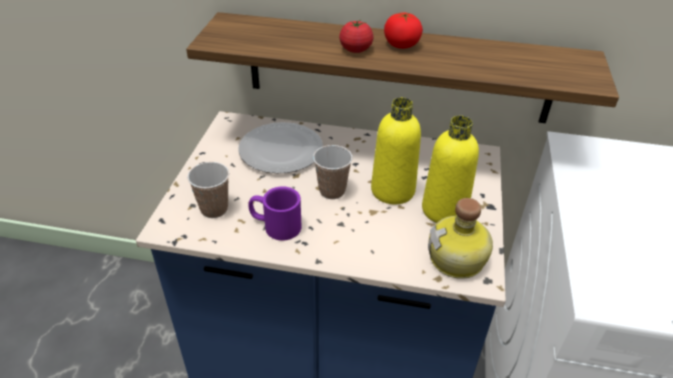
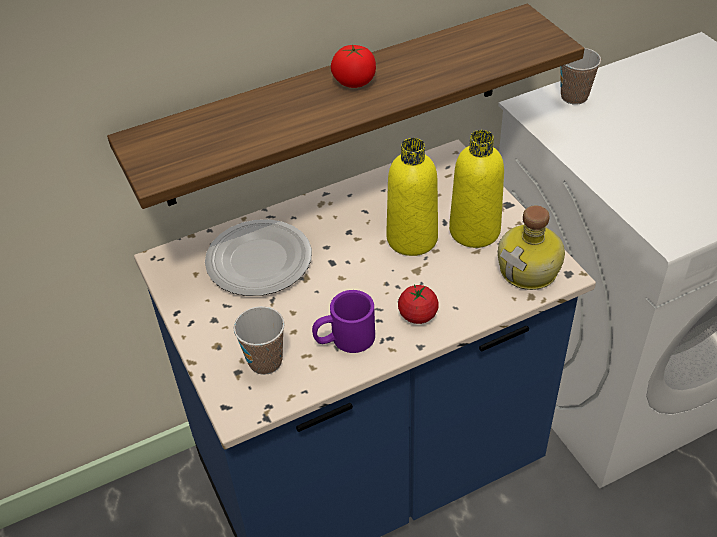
camera: 35 degrees left, 5 degrees up
cup [313,145,353,199] -> cup moved to [560,48,601,105]
tomato [339,20,373,53] -> tomato moved to [398,284,439,324]

